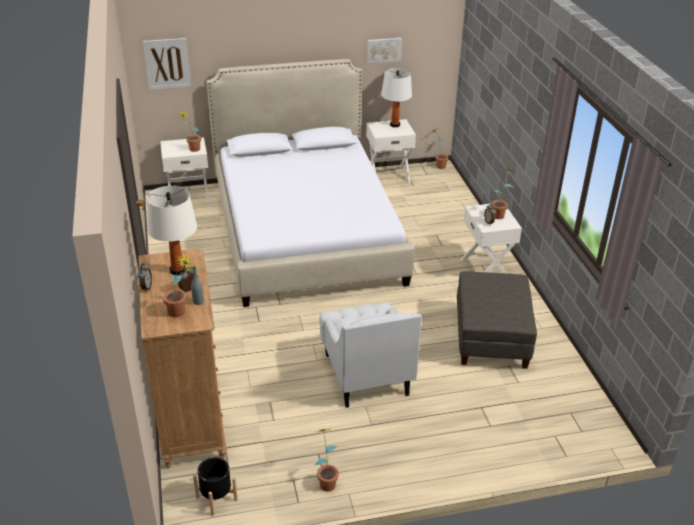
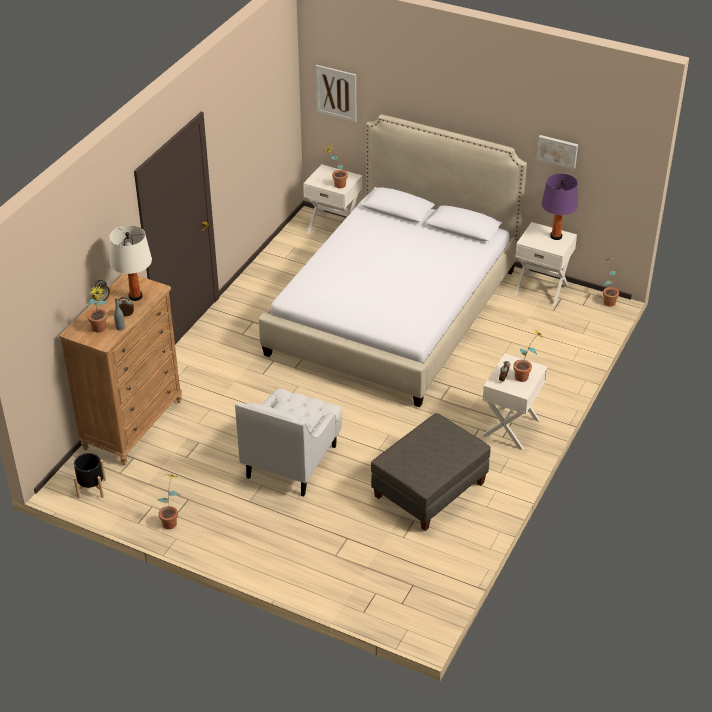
camera: 40 degrees right, 5 degrees up
white table lamp [381,68,412,127] -> purple table lamp [541,174,578,240]

